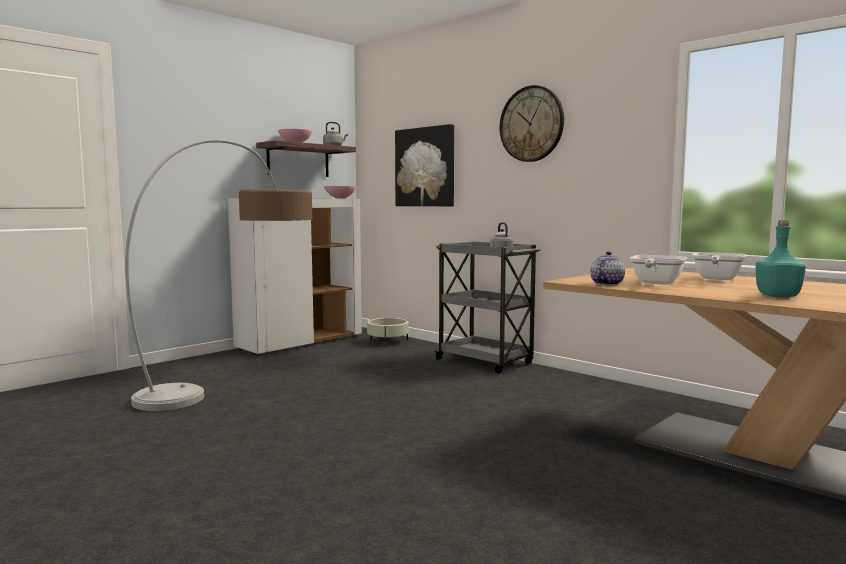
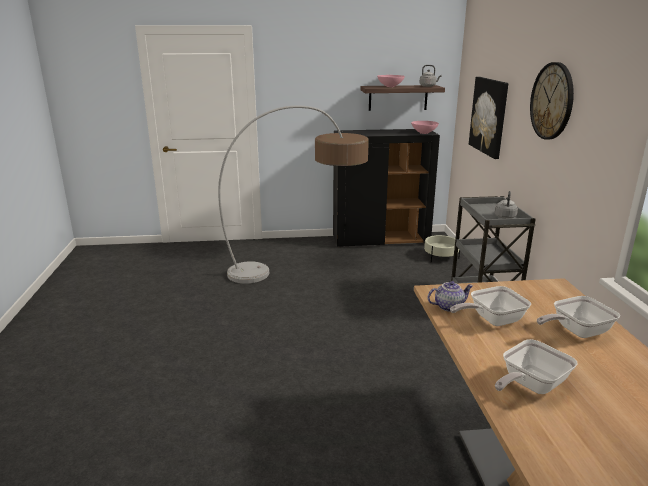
camera: 40 degrees right, 15 degrees up
white cabinet [228,199,362,356] -> black cabinet [333,129,440,248]
turquoise bottle [756,220,806,297] -> frying pan [495,339,577,394]

